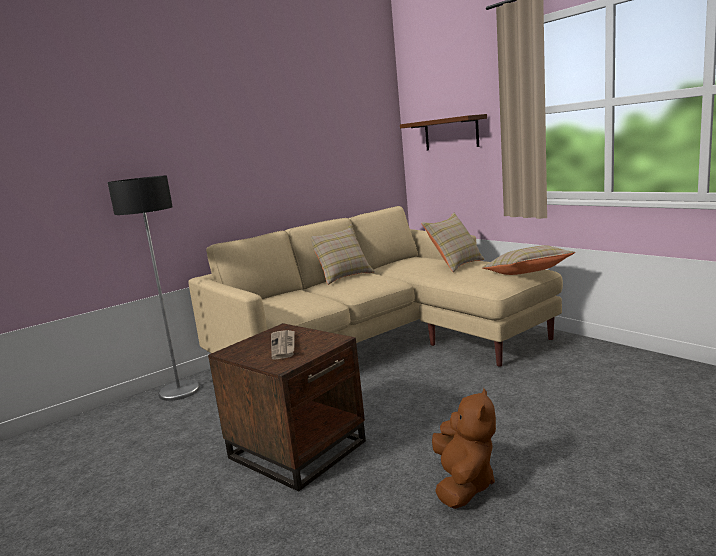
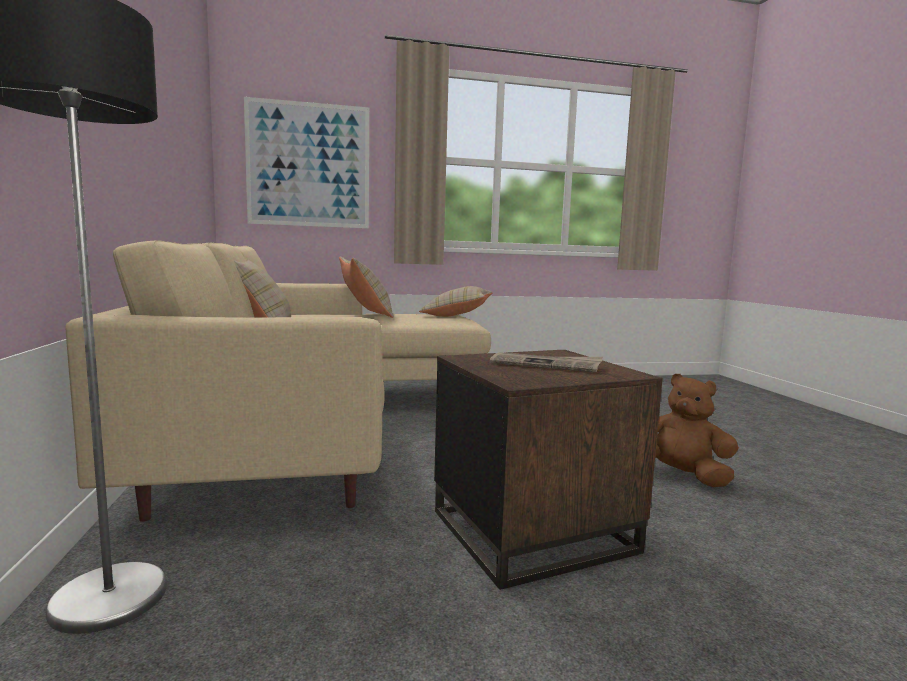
camera: 65 degrees left, 5 degrees down
brown shelf [400,114,487,150] -> picture [244,97,369,228]

